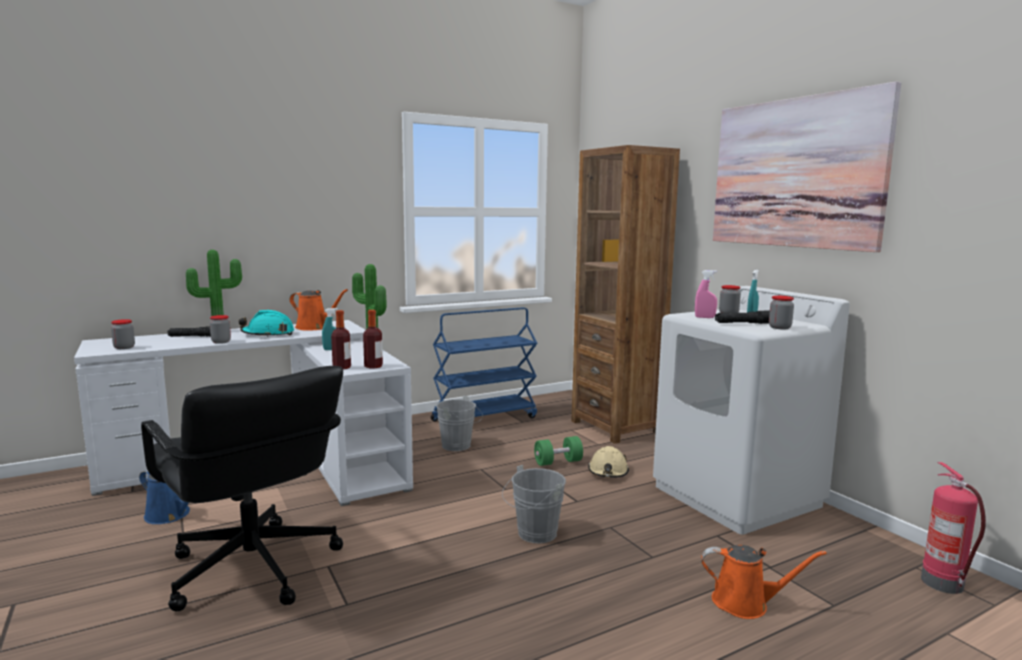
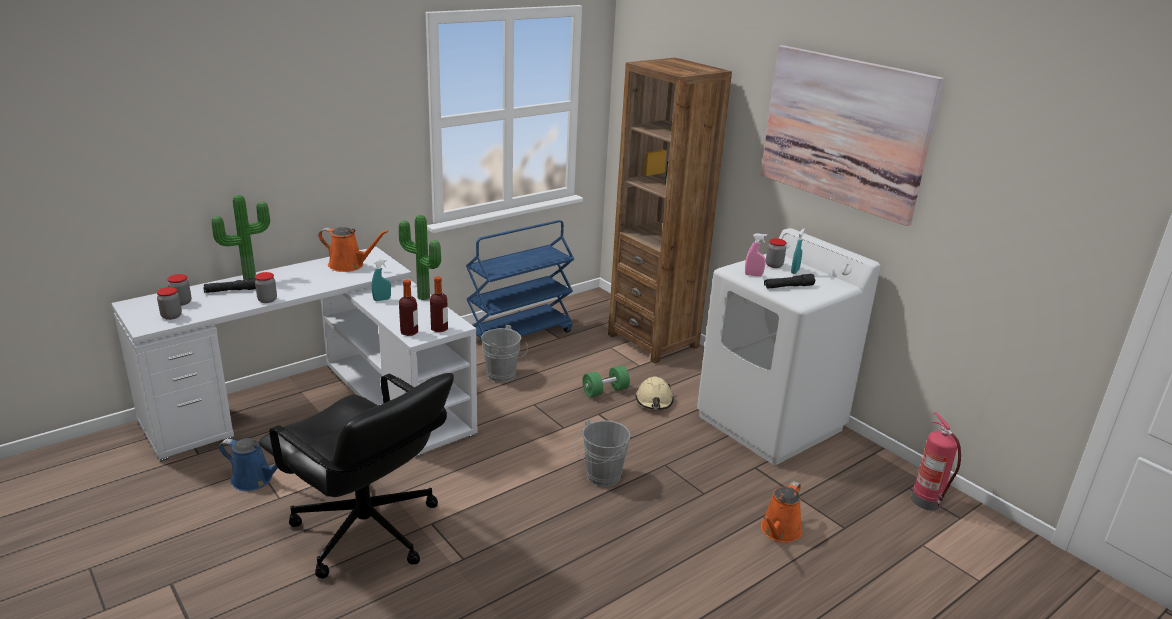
camera: 10 degrees left, 15 degrees up
turquoise hard hat [239,310,294,337] -> none
orange watering can [701,545,827,619] -> orange watering can turned 120 degrees clockwise [761,481,802,543]
jar [769,296,794,329] -> jar moved to [167,274,191,306]

